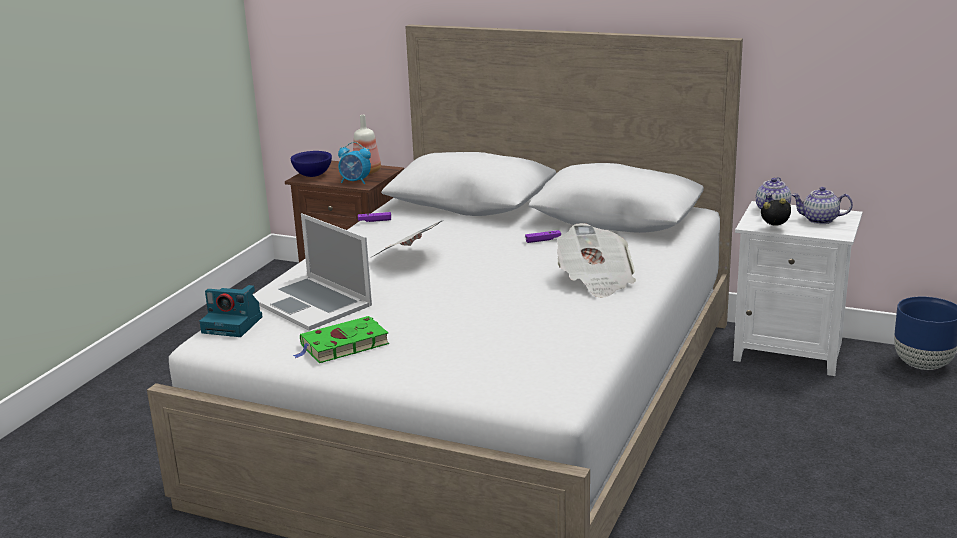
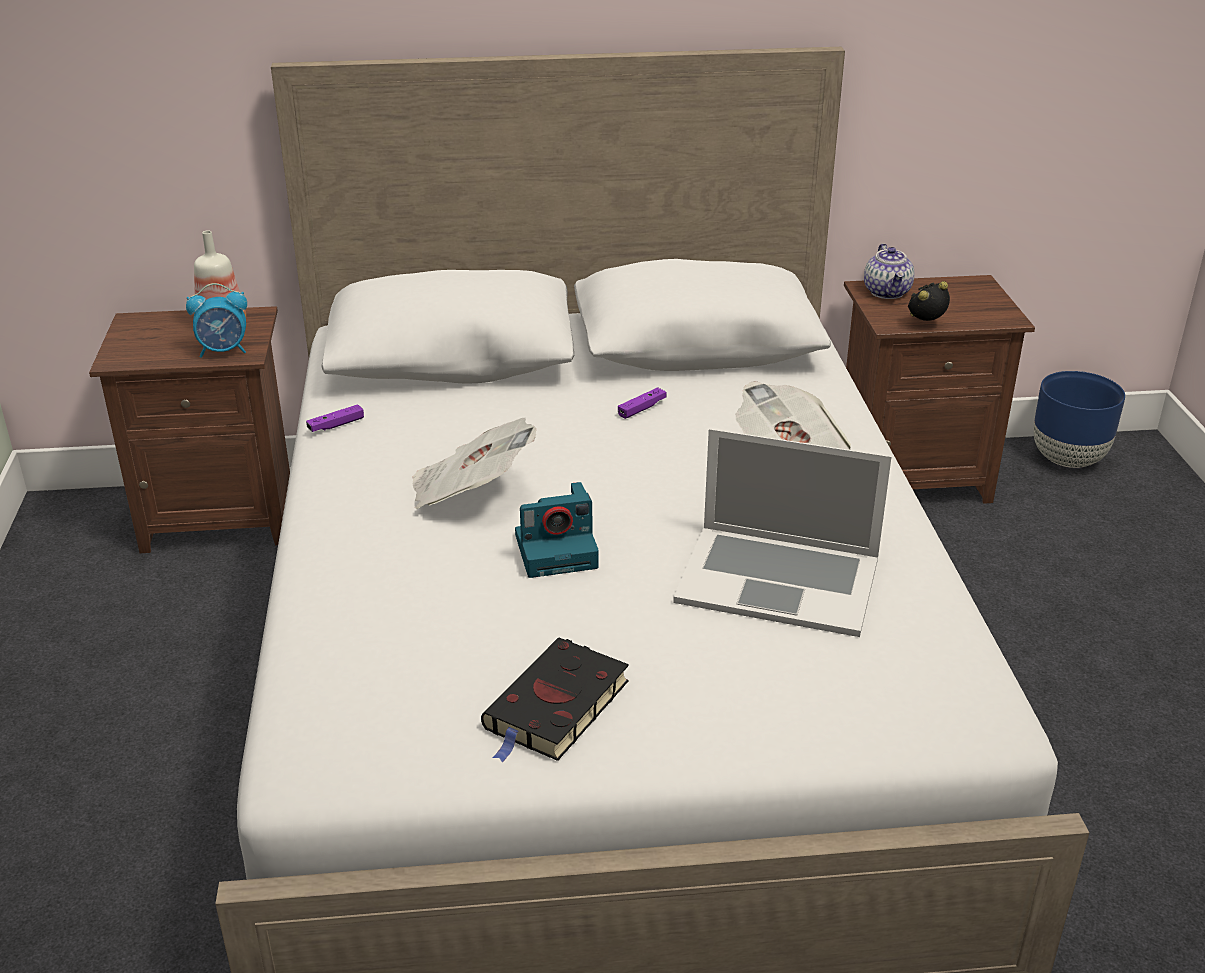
camera: 30 degrees left, 10 degrees up
camera [200,285,263,337] -> camera moved to [515,482,599,578]
laptop [252,213,372,331] -> laptop moved to [673,429,892,637]
blue bowl [291,151,332,177] -> none
green book [292,316,389,363] -> black book [481,638,629,762]
white nightstand [733,201,862,376] -> brown nightstand [844,275,1035,504]
teapot [792,187,853,224] -> none

